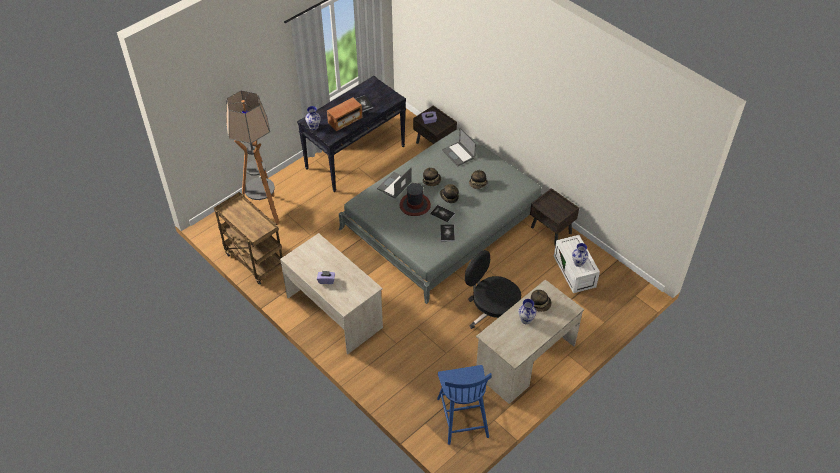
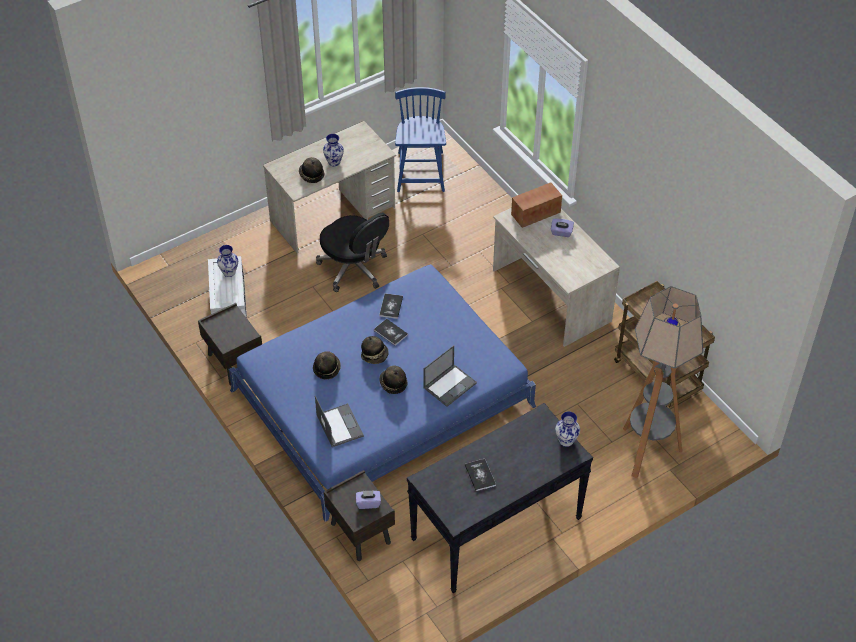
camera: 170 degrees left, 0 degrees up
radio [327,97,363,131] -> radio moved to [511,183,562,228]
grey bed [339,129,542,304] -> blue bed [229,264,536,522]
hat [400,183,431,216] -> none

